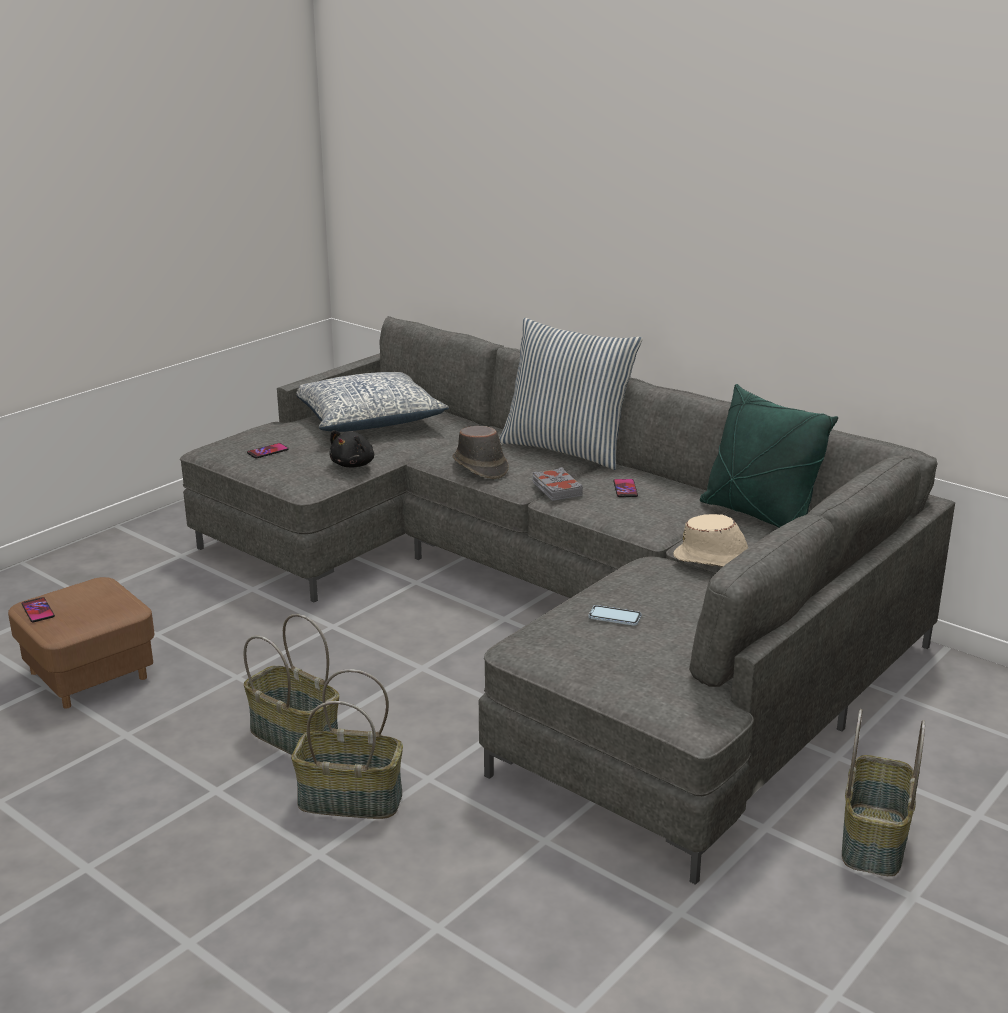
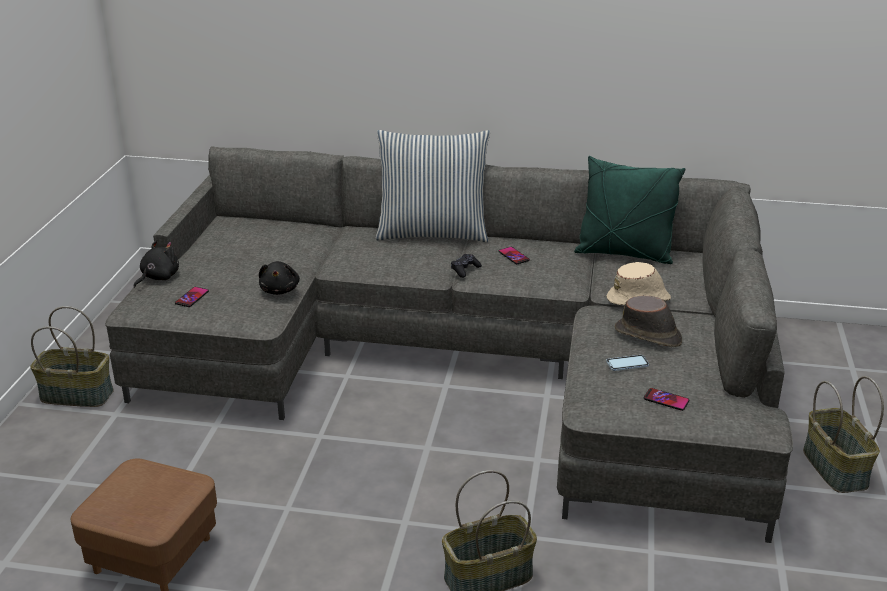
camera: 30 degrees left, 5 degrees up
phone [21,597,55,622] -> phone moved to [644,388,689,411]
basket [244,614,339,755] -> basket moved to [30,306,114,407]
pillow [296,372,449,432] -> none
brown hat [452,426,509,479] -> brown hat moved to [615,295,682,347]
grey book [532,467,583,501] -> black game controller [451,254,482,278]
none -> black plush toy [134,240,179,288]

